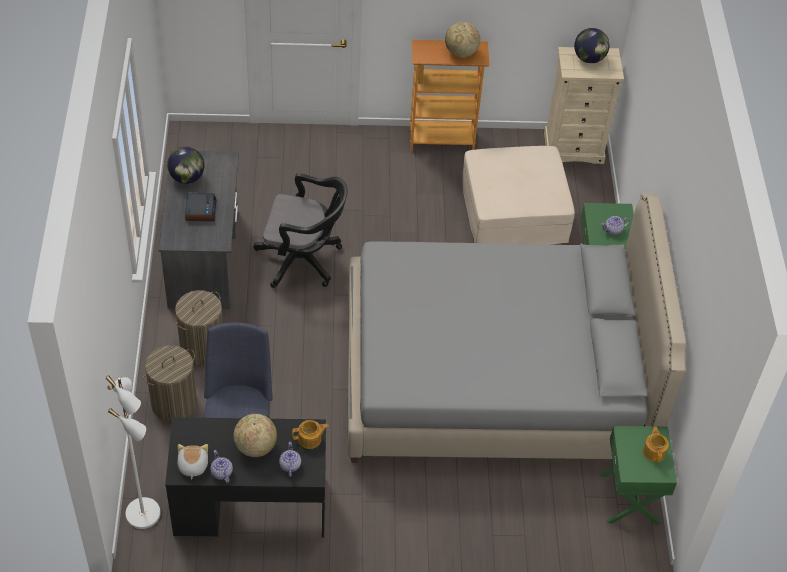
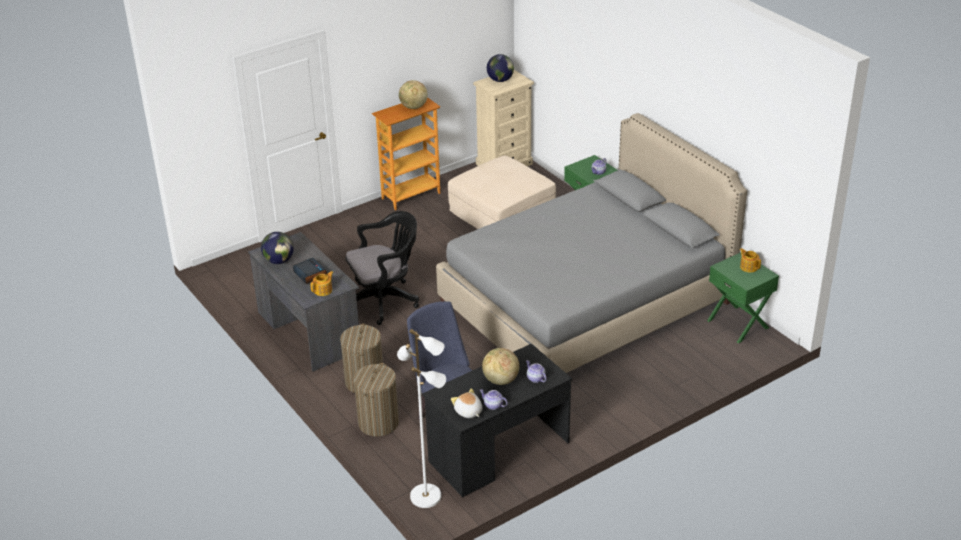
camera: 30 degrees left, 15 degrees down
teapot [292,420,329,449] -> teapot moved to [310,271,334,296]

